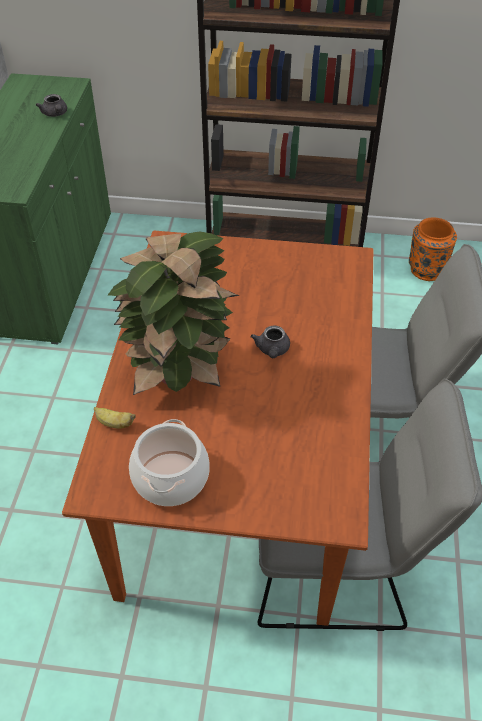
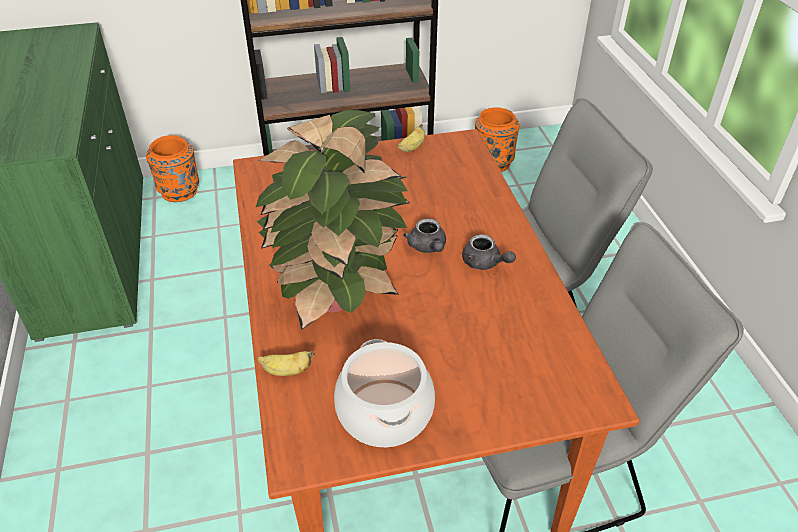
camera: 20 degrees left, 5 degrees down
grey teapot [36,94,67,117] -> grey teapot moved to [462,234,516,270]
none -> orange vase [146,135,199,202]
none -> banana [397,124,426,152]

